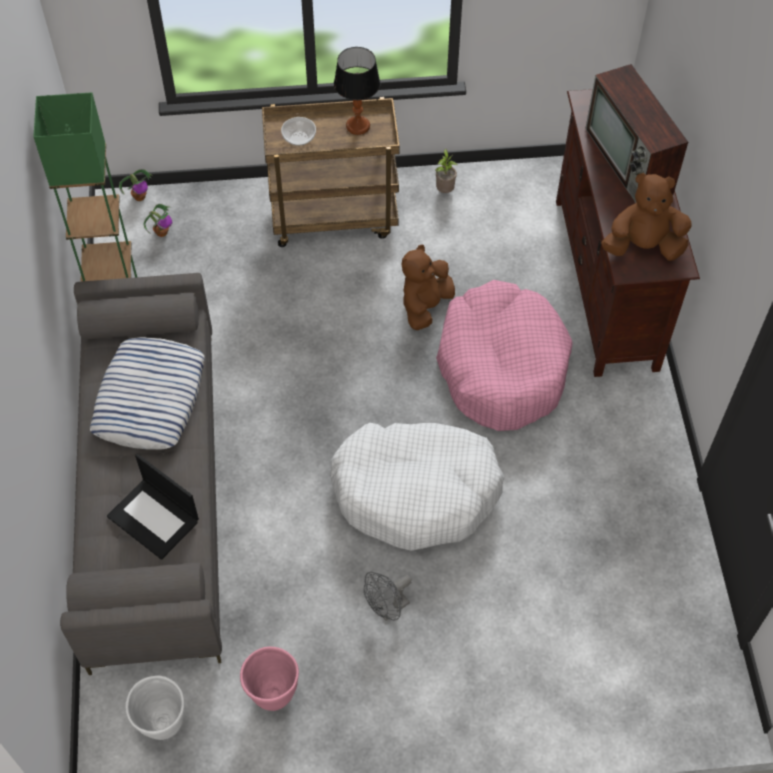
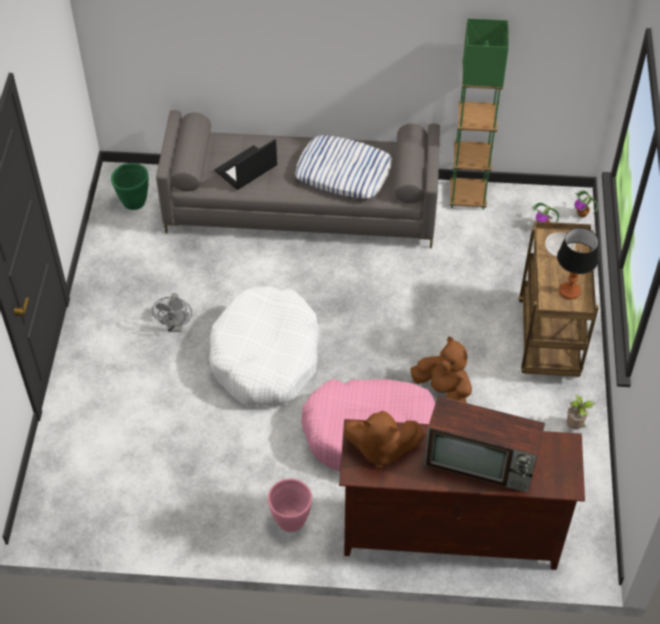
camera: 100 degrees right, 5 degrees down
white planter [125,675,185,740] -> green planter [111,163,148,210]
pink planter [240,647,299,711] -> pink planter moved to [268,479,312,532]
grey fan [363,572,412,621] -> grey fan turned 150 degrees counterclockwise [152,293,192,332]
television [585,64,688,203] -> television turned 150 degrees counterclockwise [424,396,545,493]
brown plush toy [602,173,692,261] -> brown plush toy turned 90 degrees clockwise [344,411,425,469]

